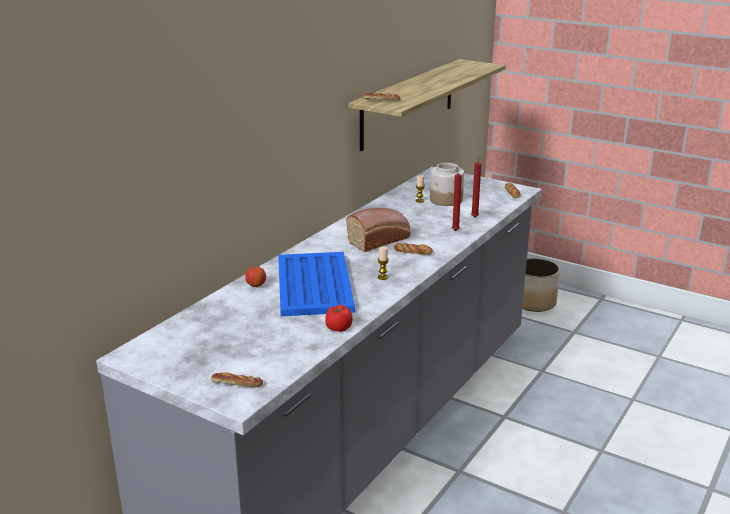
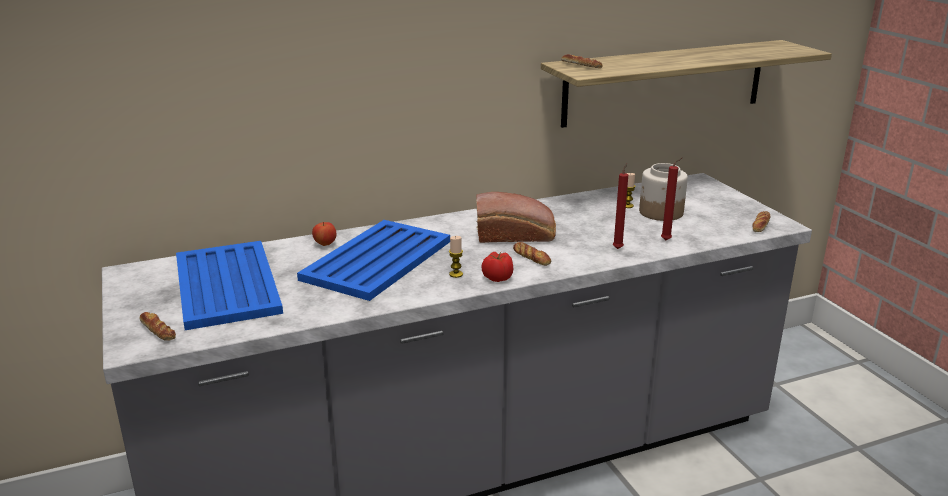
camera: 35 degrees right, 0 degrees up
tomato [325,305,353,332] -> tomato moved to [481,251,513,282]
planter [522,258,560,312] -> none
none -> blue tray [176,241,283,330]

